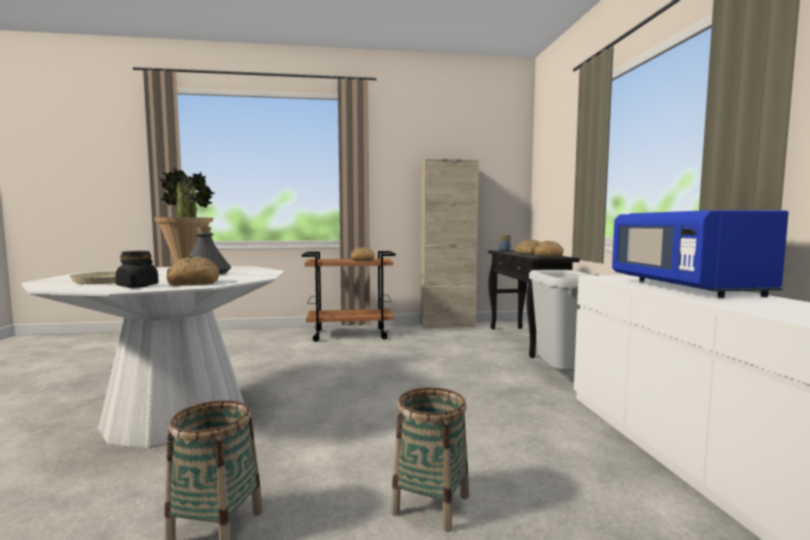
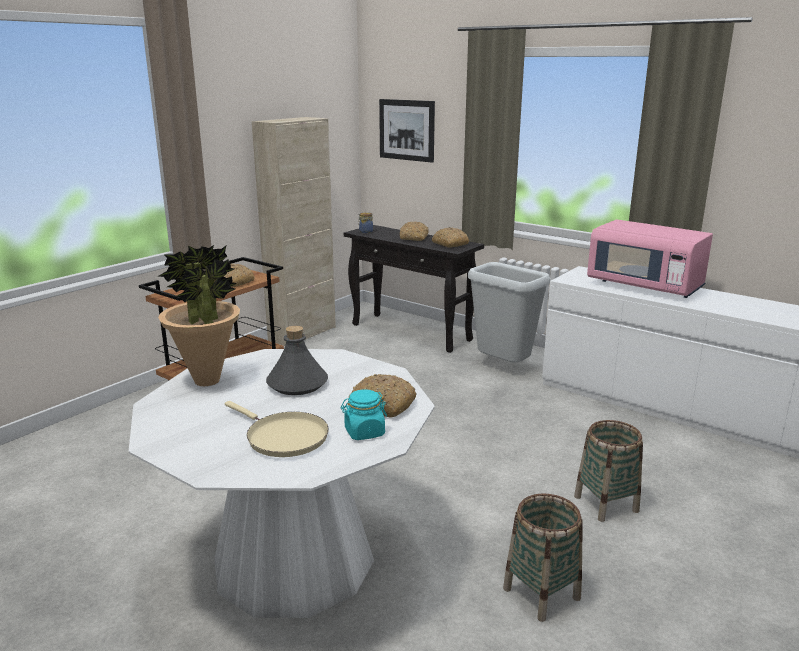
camera: 45 degrees left, 15 degrees up
black jar [115,251,159,288] -> turquoise jar [340,389,387,440]
blue microwave [612,210,789,298] -> pink microwave [587,219,713,298]
none -> picture [379,99,435,163]

